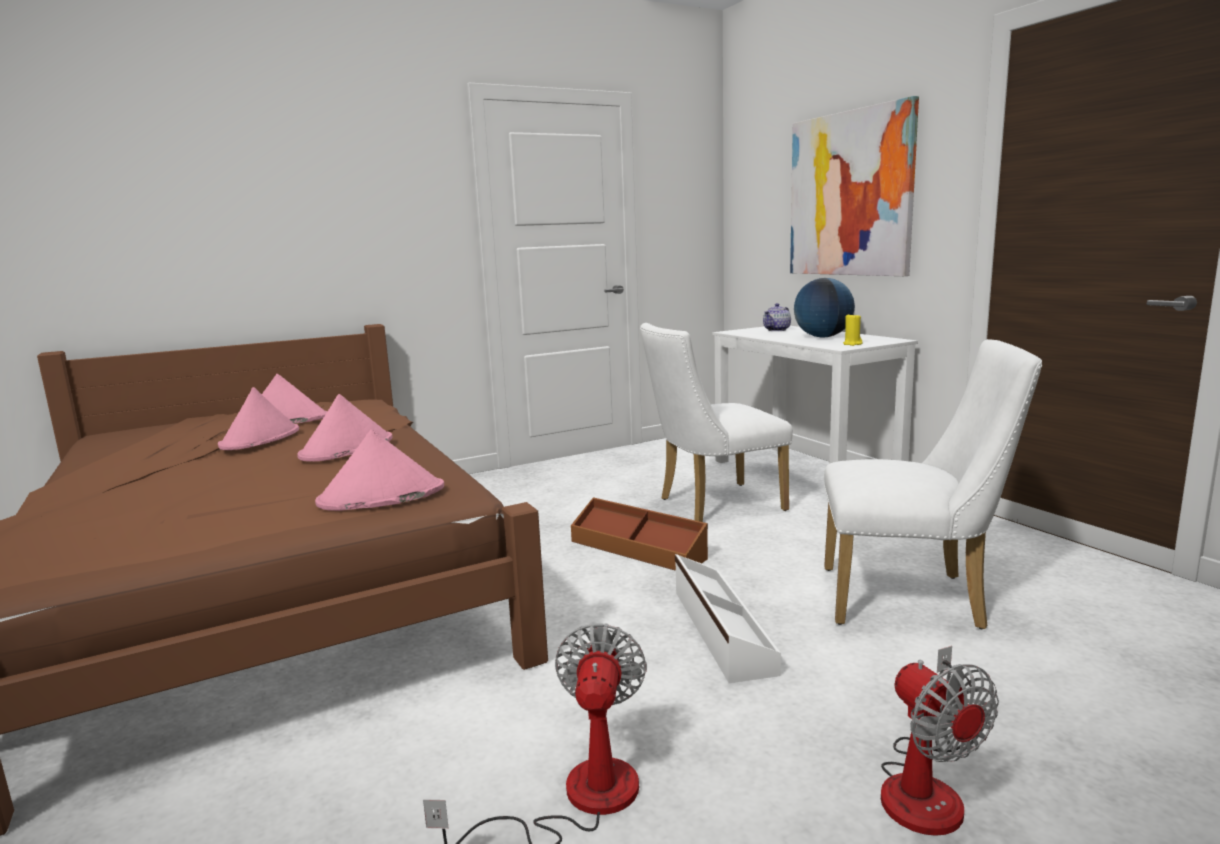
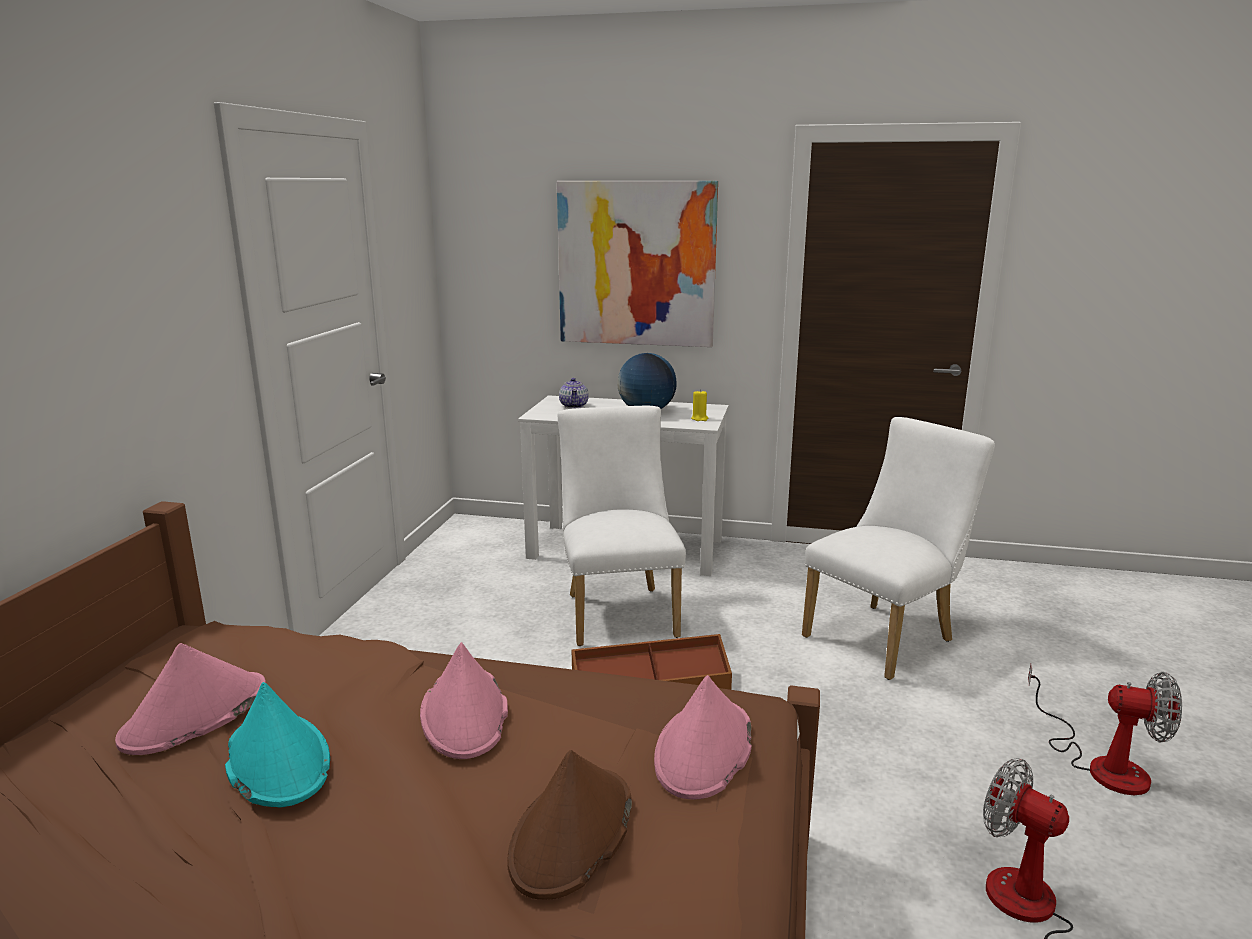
camera: 50 degrees left, 5 degrees up
pink hat [218,387,299,450] -> turquoise hat [225,682,330,807]
white chair [640,323,793,522] -> white chair turned 150 degrees clockwise [558,406,686,646]
white storage box [675,554,781,683] -> none
none -> brown hat [507,750,632,900]

